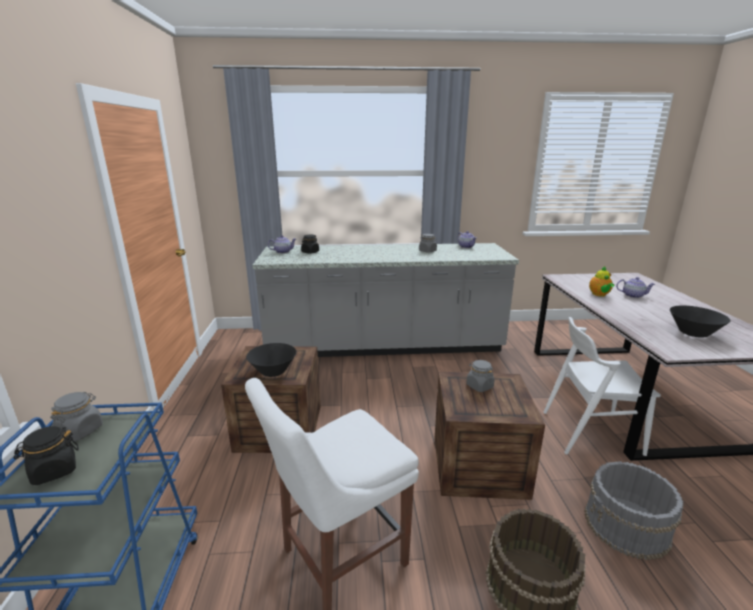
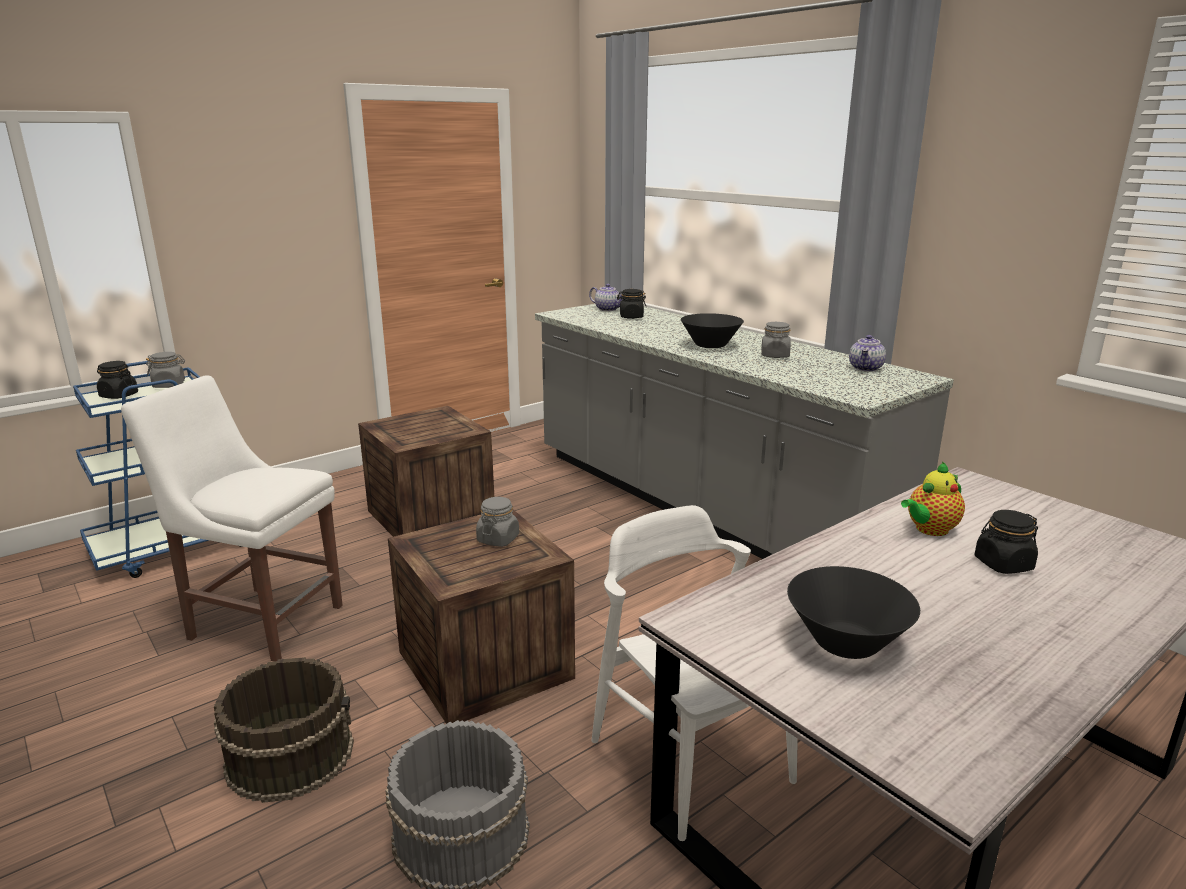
camera: 55 degrees right, 0 degrees up
black bowl [246,343,296,377] -> black bowl moved to [681,313,744,348]
teapot [616,277,655,298] -> black jar [974,510,1038,574]

